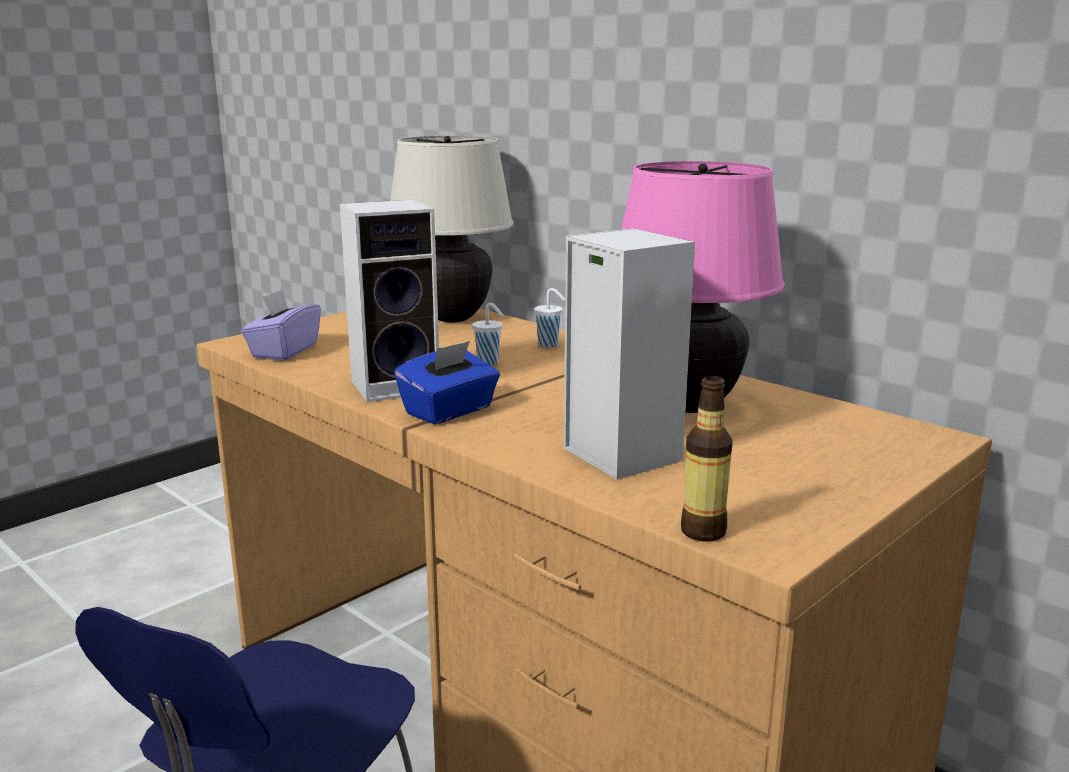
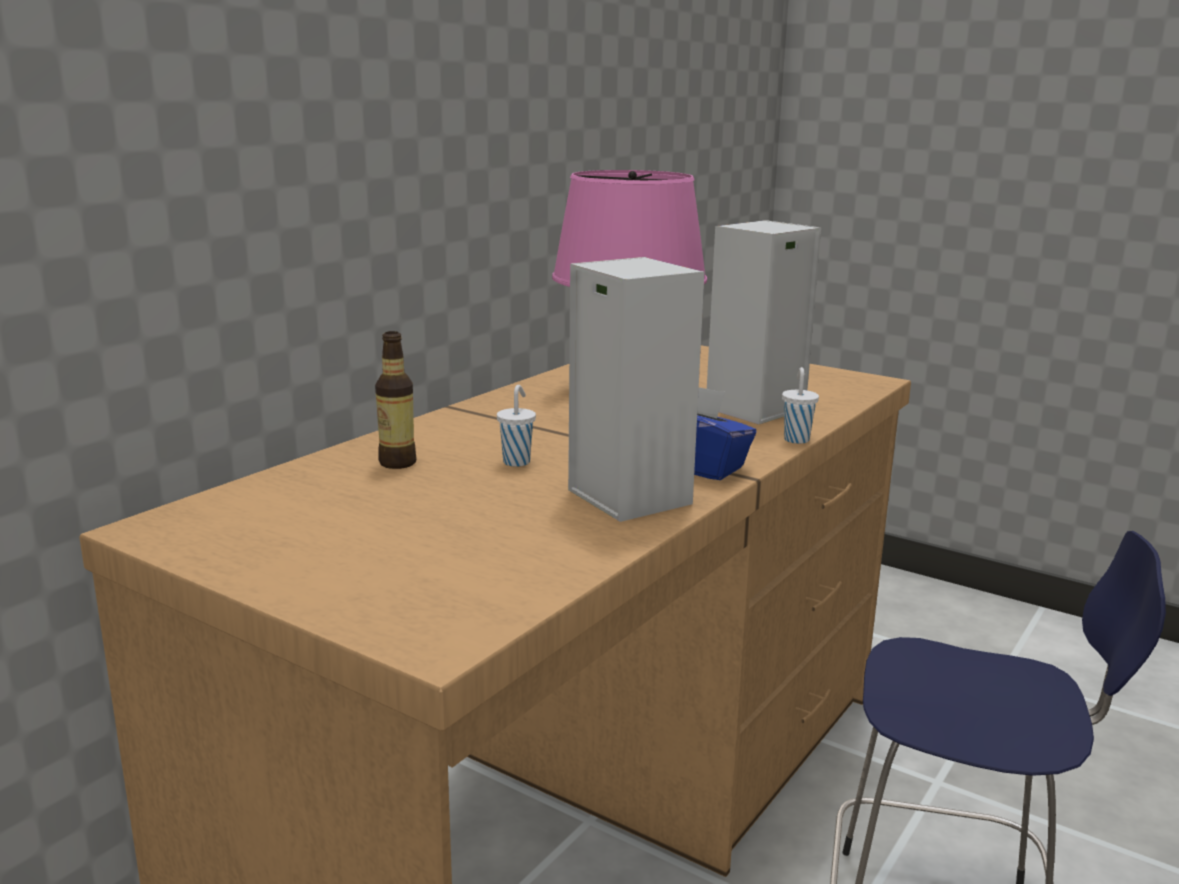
camera: 100 degrees left, 0 degrees up
purple tissue box [241,289,321,361] -> none
beige table lamp [390,136,514,322] -> none
white cup [534,288,565,348] -> white cup moved to [782,367,819,444]
bottle [681,376,733,541] -> bottle moved to [375,331,416,469]

